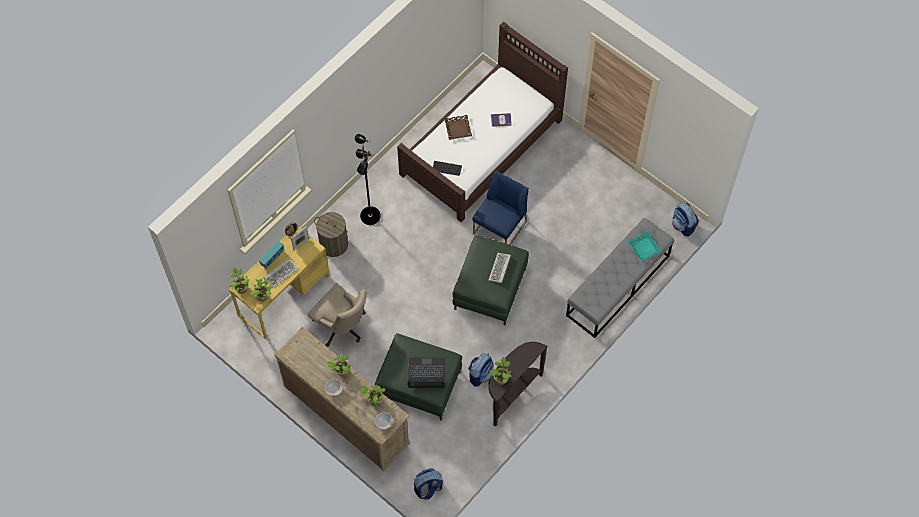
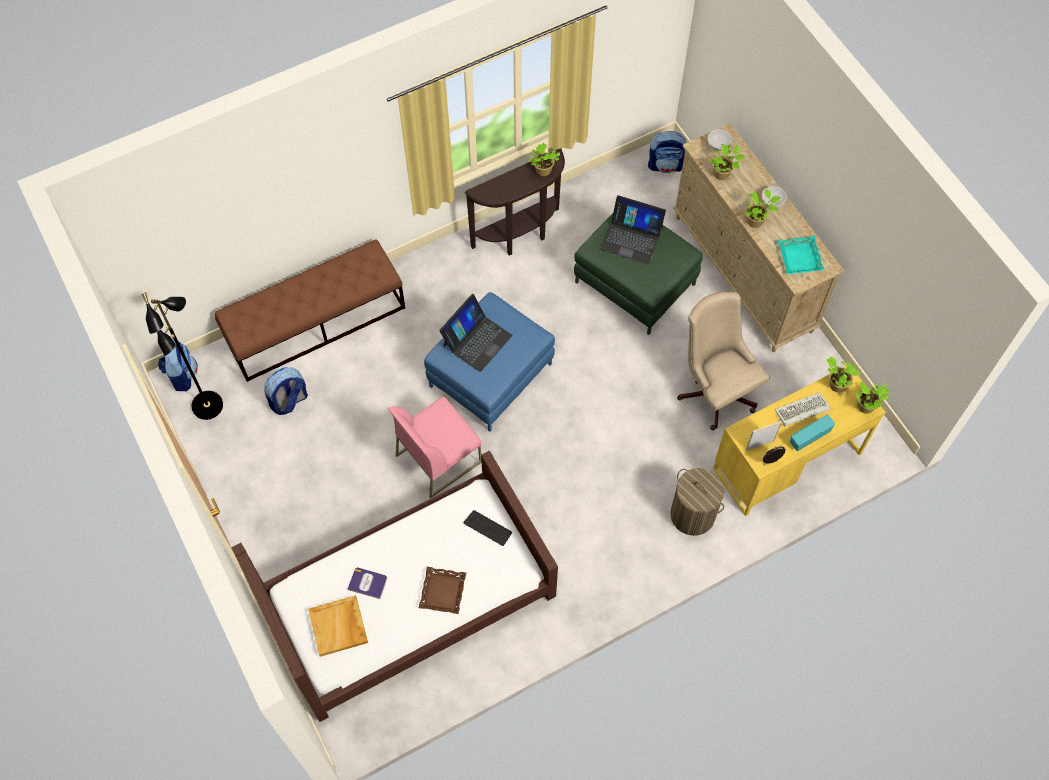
camera: 160 degrees left, 0 degrees up
black floor lamp [355,134,381,225] -> black floor lamp moved to [142,292,223,420]
green ottoman [453,235,529,325] -> blue ottoman [424,292,555,432]
backpack [468,353,494,387] -> backpack moved to [264,367,308,415]
blue chair [473,171,529,245] -> pink chair [388,396,482,499]
keyboard [489,253,511,283] -> laptop [439,294,512,372]
grey bench [566,218,674,338] -> brown bench [215,239,405,382]
turquoise tray [628,231,662,262] -> turquoise tray moved to [778,236,824,275]
none -> beige tray [308,595,368,657]

